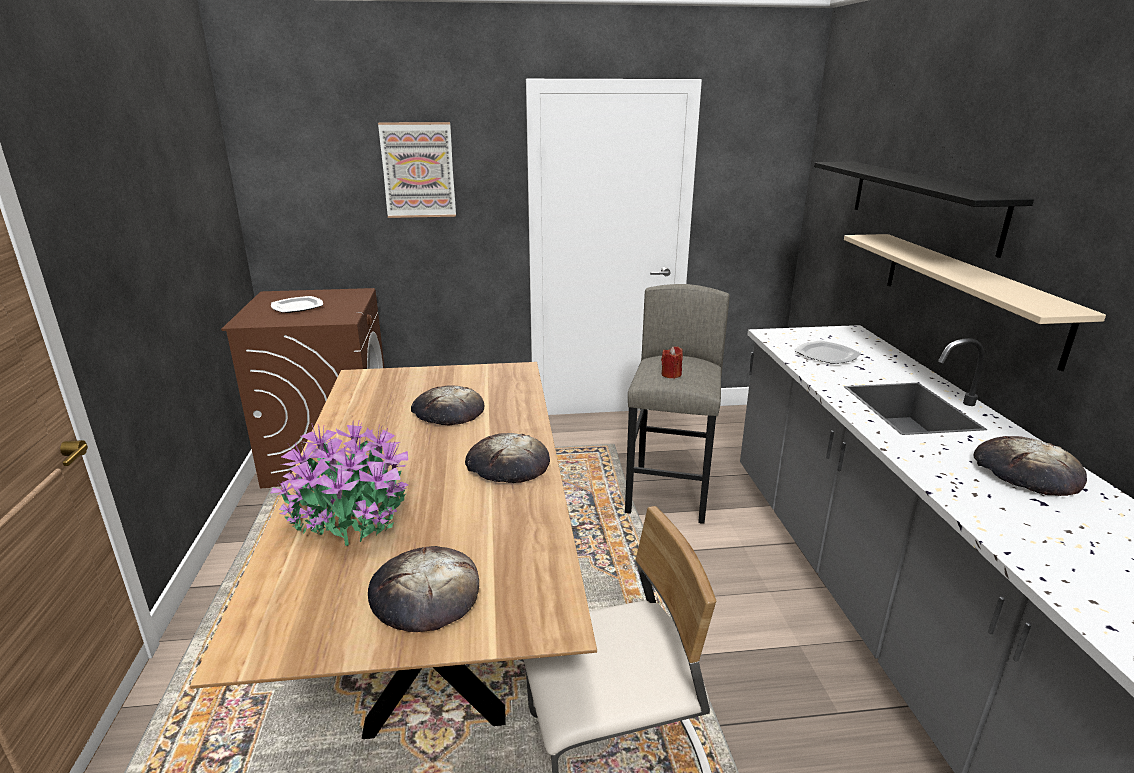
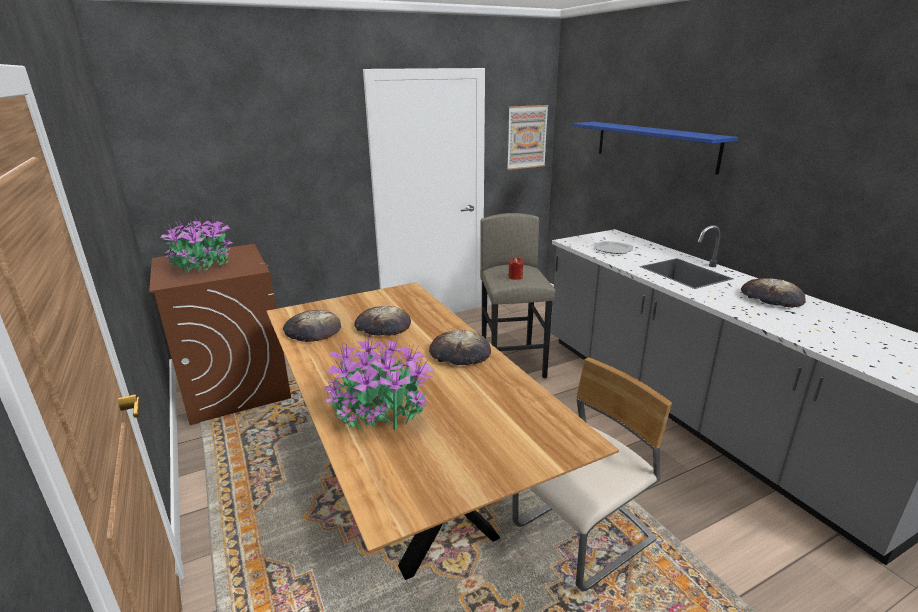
camera: 20 degrees left, 0 degrees up
plate [271,296,323,313] -> potted plant [161,215,233,273]
bread [368,546,479,632] -> bread moved to [283,310,341,342]
picture [378,122,456,218] -> picture moved to [507,105,549,170]
black shelf [814,162,1034,258] -> blue shelf [572,122,738,175]
beige shelf [844,234,1106,371] -> none

